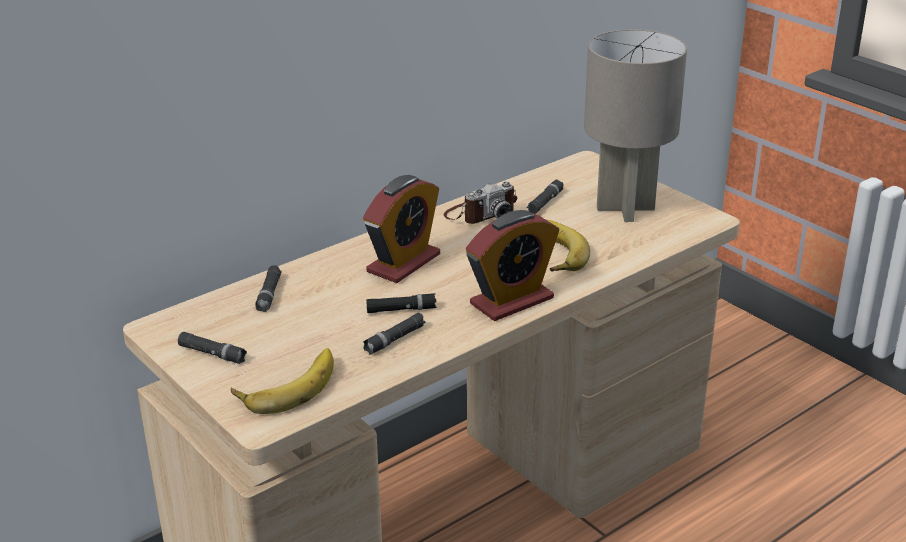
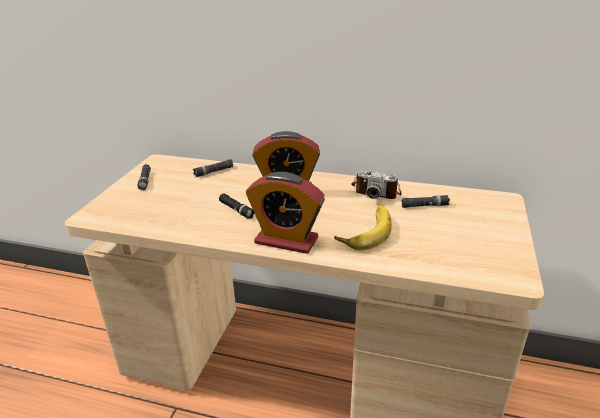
camera: 55 degrees right, 0 degrees up
banana [231,348,334,414] -> none
black flashlight [363,313,426,355] -> none
grey table lamp [584,29,687,222] -> none

